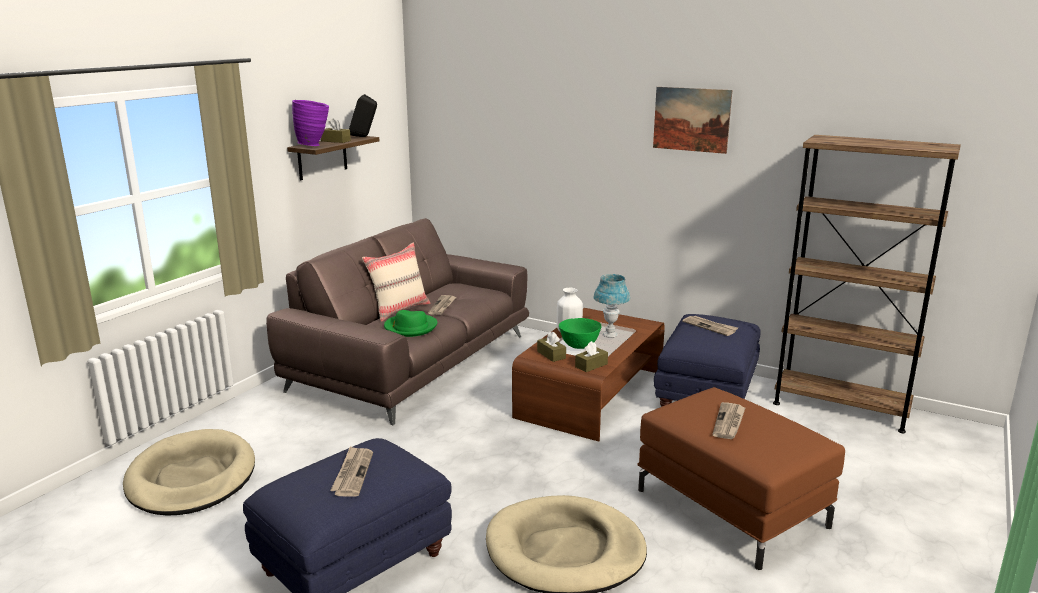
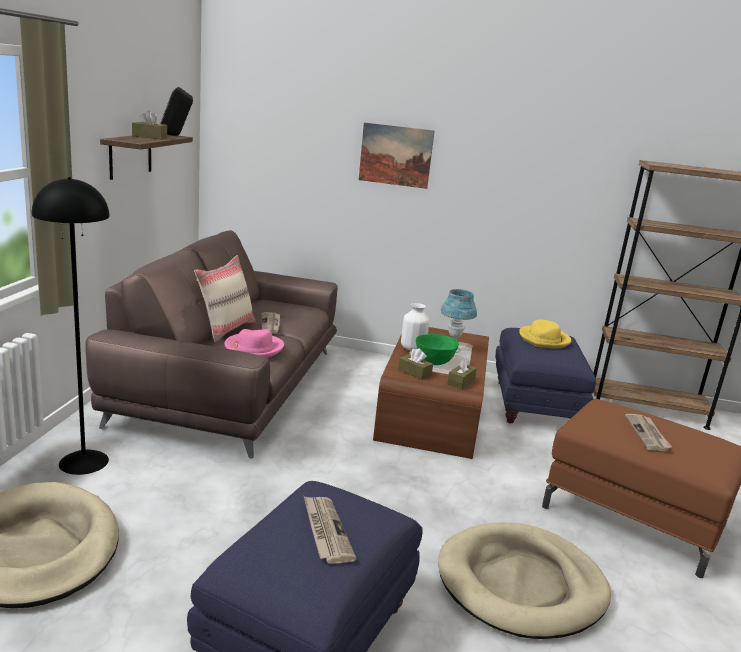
camera: 20 degrees left, 0 degrees up
purple vase [292,100,329,146] -> none
green hat [384,310,437,337] -> pink hat [225,329,284,358]
picture [653,87,732,154] -> picture moved to [359,123,435,189]
newspaper [682,316,738,336] -> yellow hat [519,320,571,348]
none -> black floor lamp [32,177,110,475]

